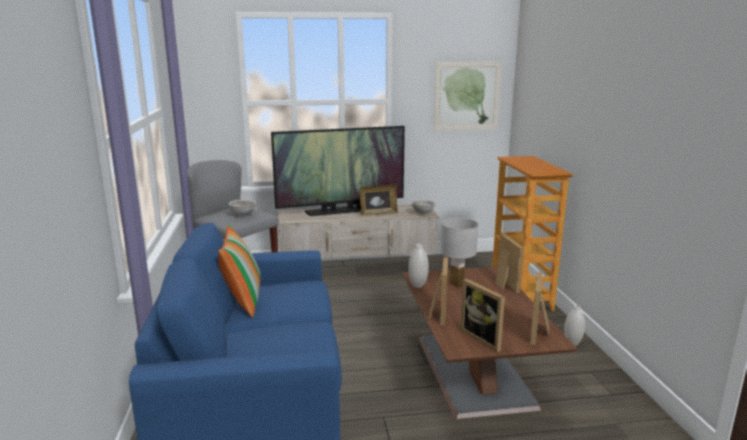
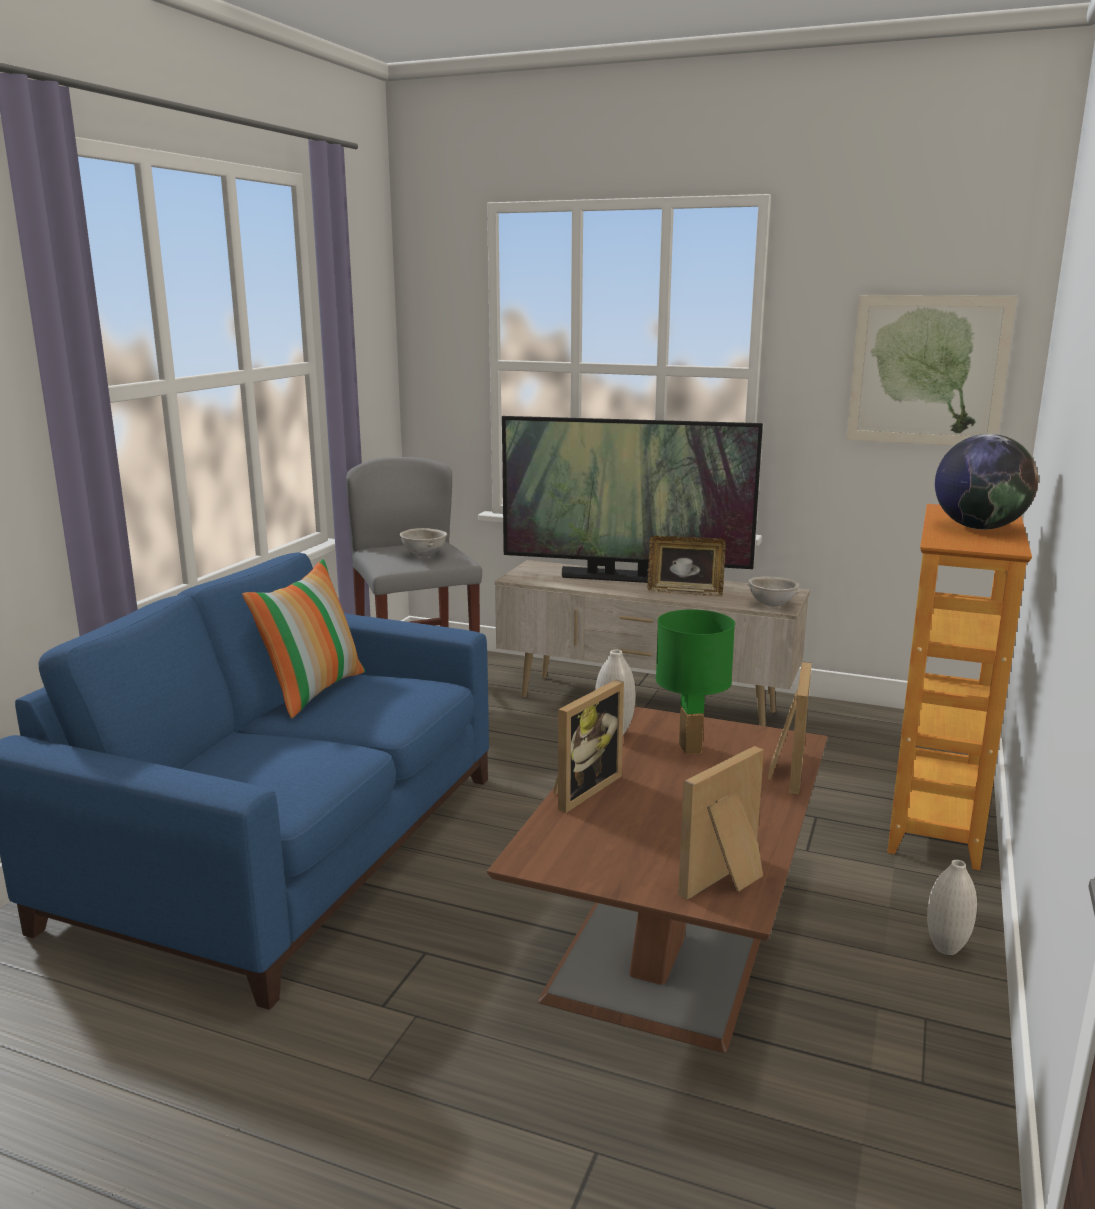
camera: 30 degrees right, 0 degrees up
white table lamp [440,218,478,287] -> green table lamp [656,609,735,754]
picture frame [460,279,505,352] -> none
none -> globe [935,434,1038,529]

